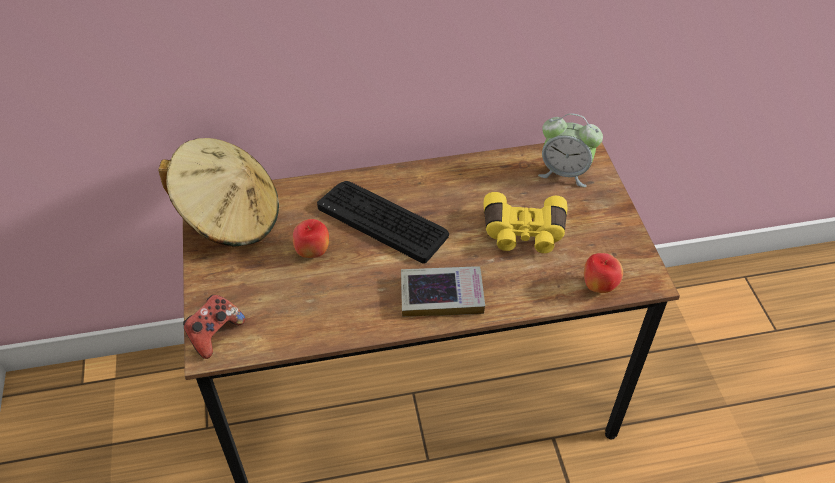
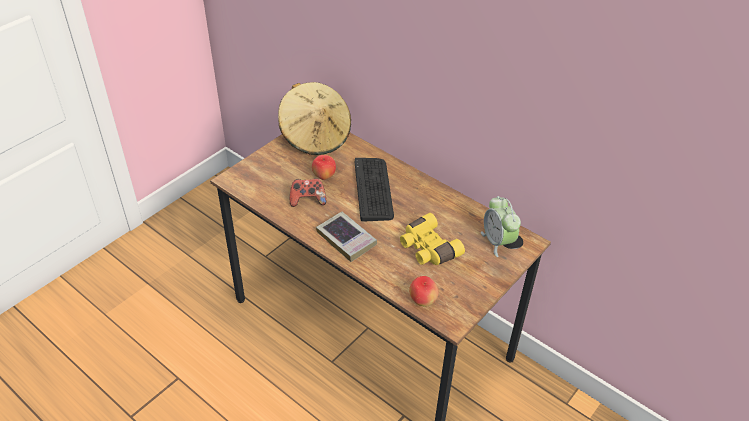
camera: 50 degrees right, 5 degrees down
game controller [183,295,245,359] -> game controller moved to [290,178,326,207]

